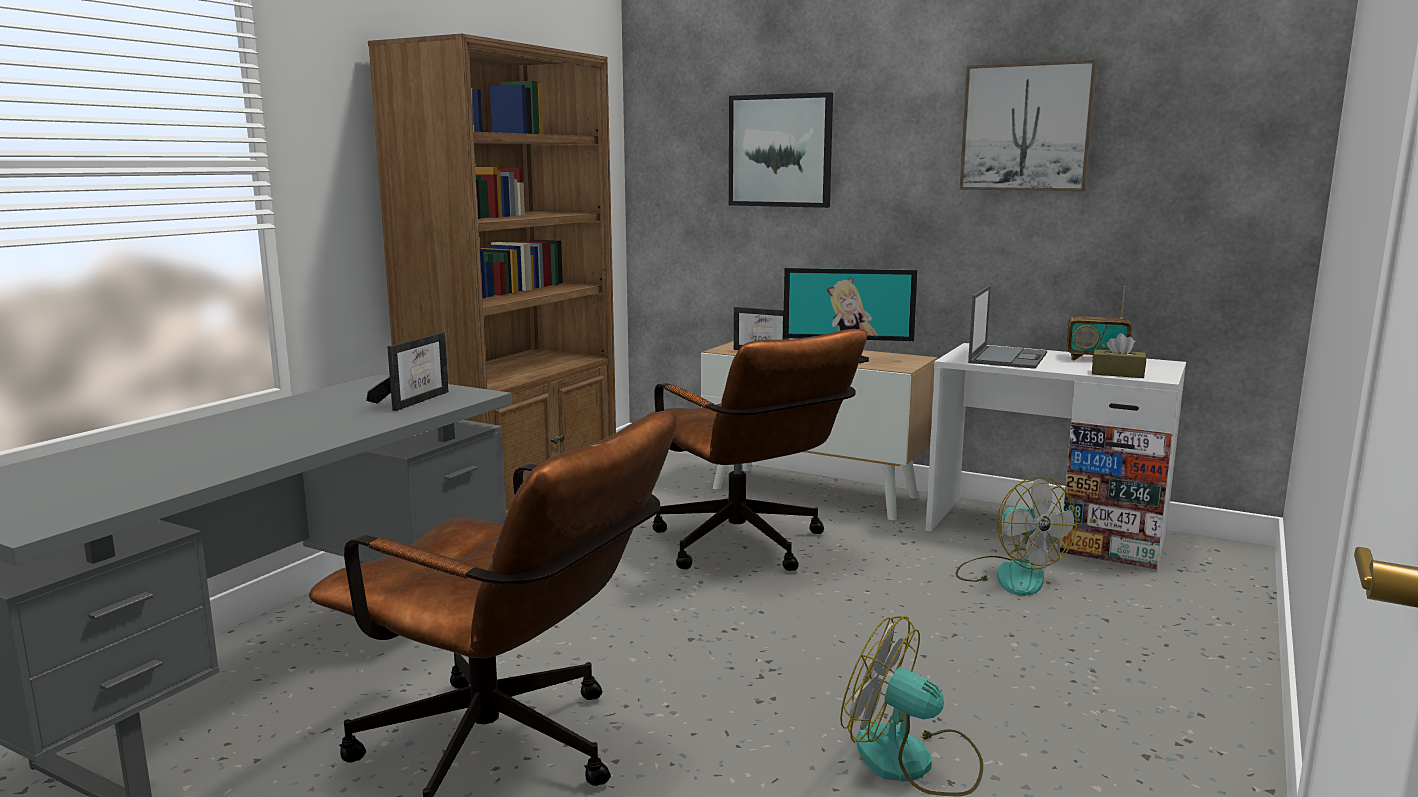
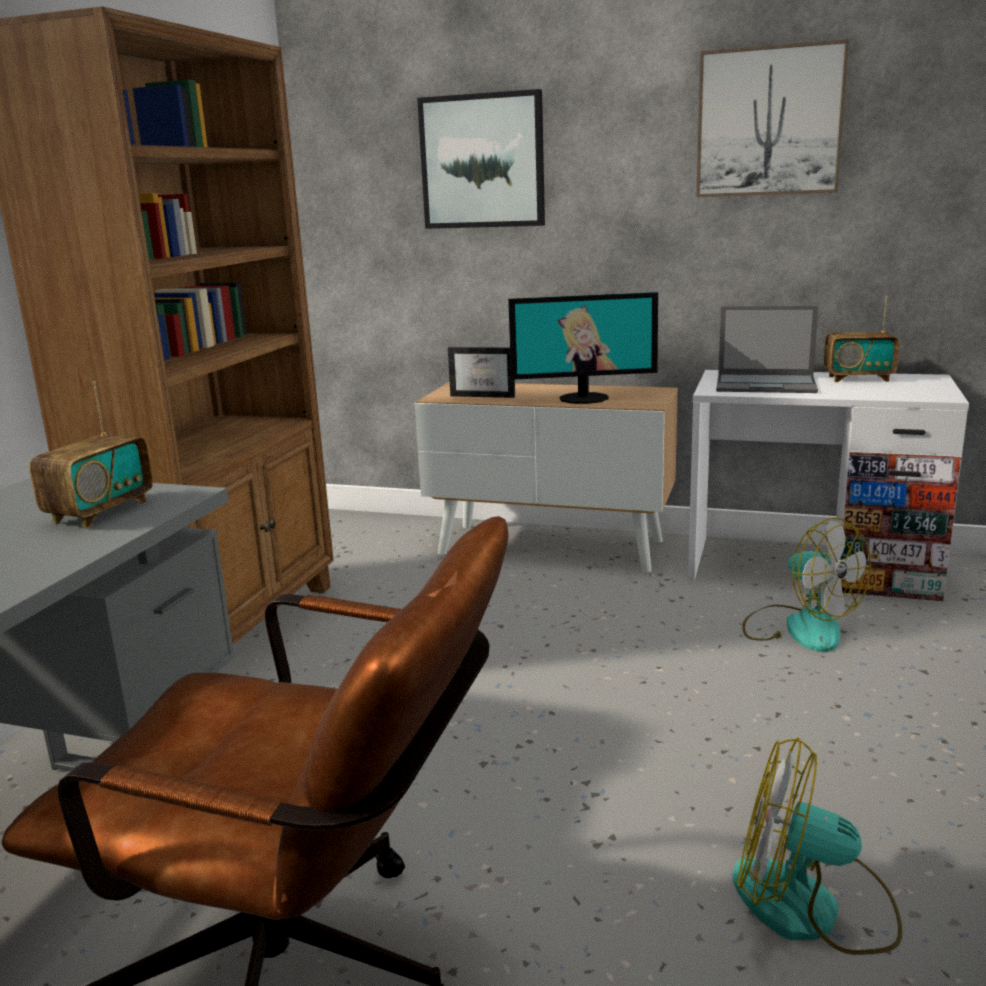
camera: 10 degrees left, 5 degrees up
picture frame [366,332,449,411] -> radio [29,381,153,529]
brown office chair [646,329,867,571] -> none
laptop [968,286,1047,369] -> laptop turned 90 degrees clockwise [716,306,818,393]
brown tissue box [1092,333,1146,378] -> none

